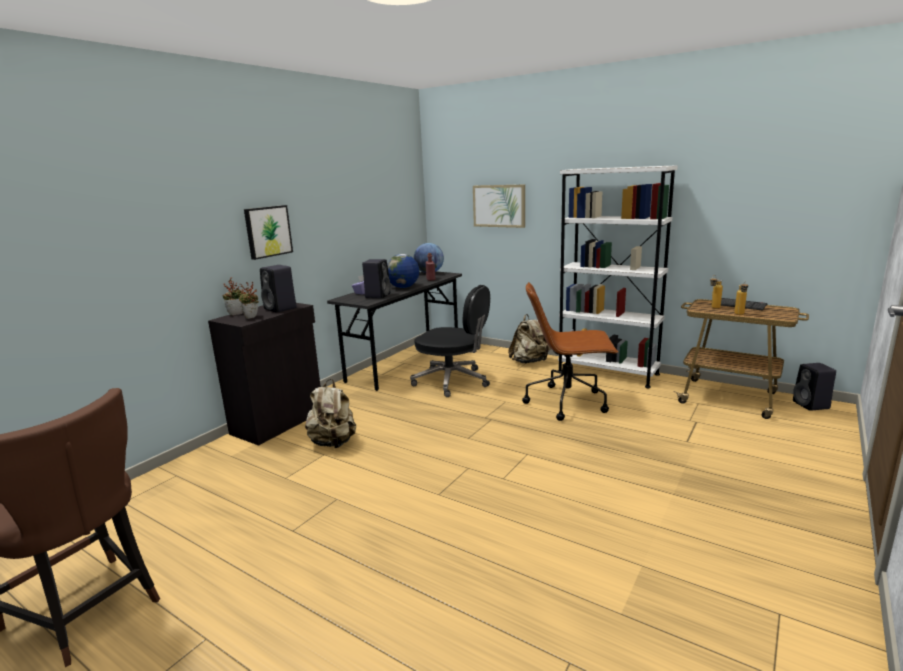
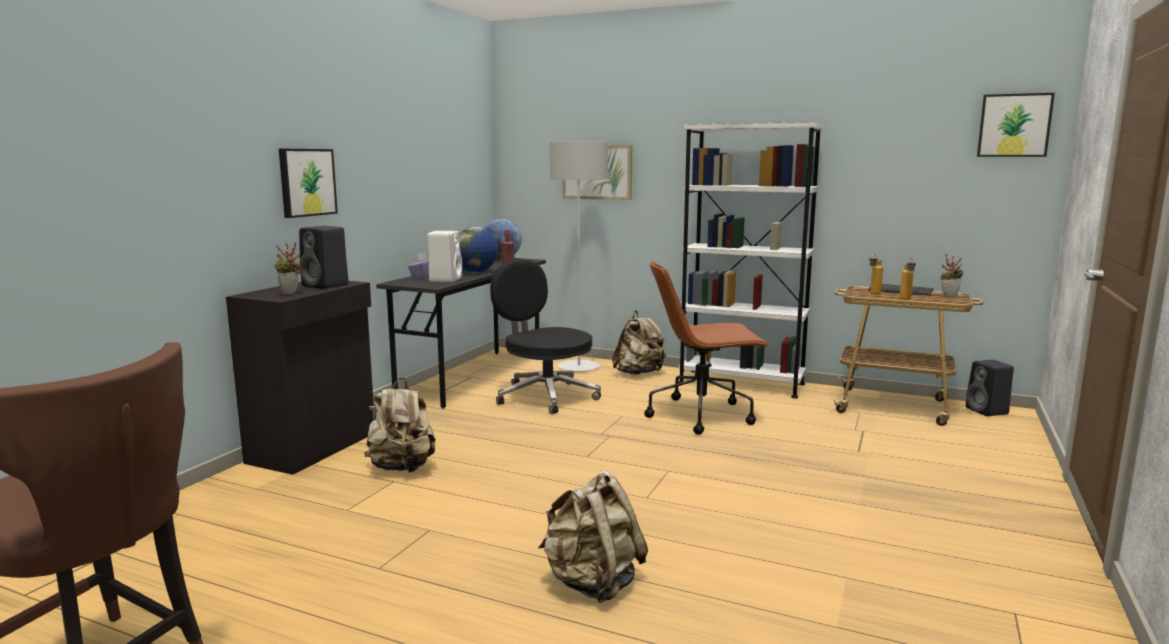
camera: 10 degrees left, 5 degrees down
potted plant [222,278,243,315] -> potted plant moved to [940,254,963,298]
black speaker [362,259,390,298] -> white speaker [427,231,462,282]
black office chair [410,285,490,397] -> black office chair turned 150 degrees counterclockwise [490,260,601,414]
none -> beige backpack [538,470,648,603]
none -> grey floor lamp [550,141,608,372]
none -> picture [977,93,1055,157]

